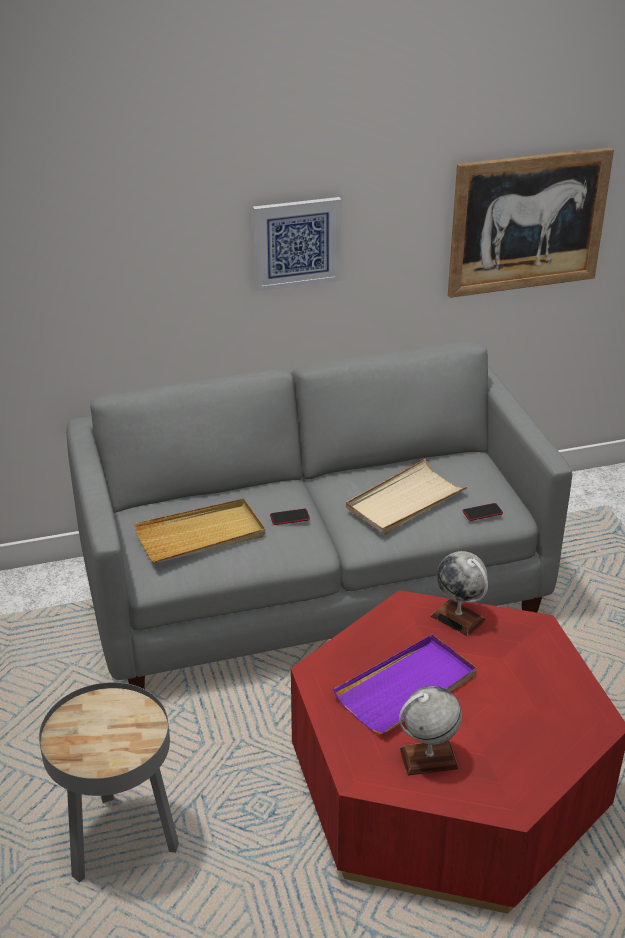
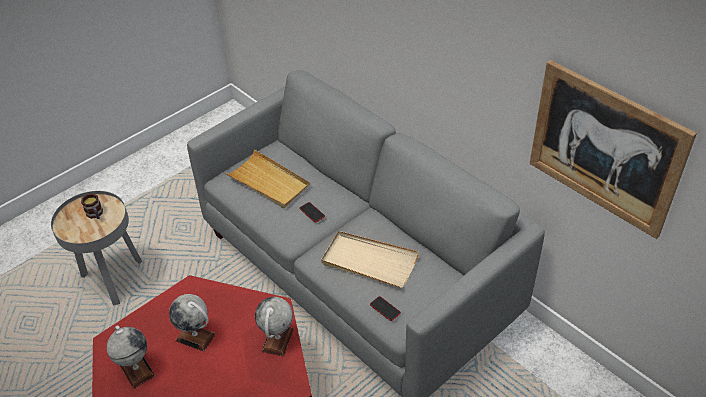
camera: 65 degrees right, 10 degrees up
picture [253,197,341,292] -> none
purple tray [333,635,477,734] -> globe [169,294,216,351]
none -> mug [81,193,103,219]

